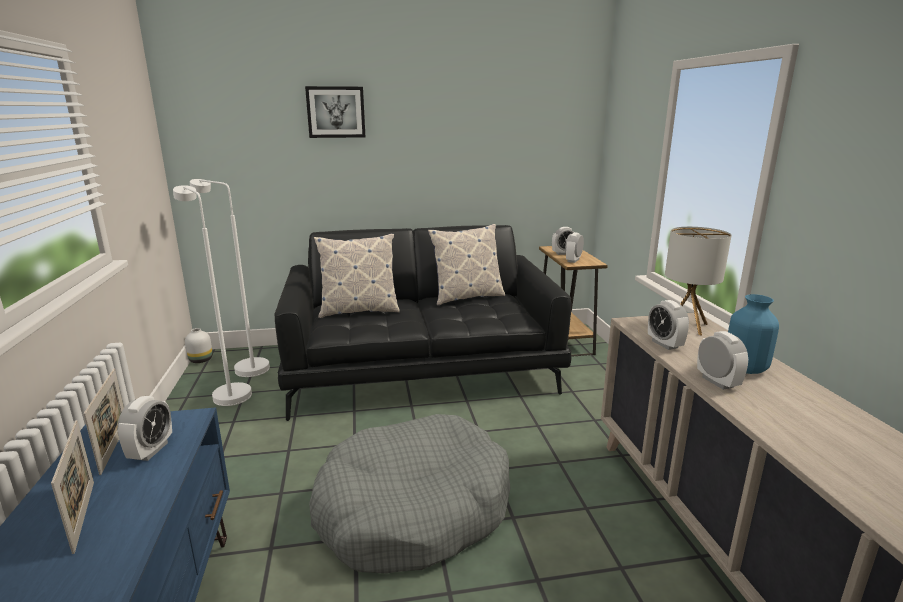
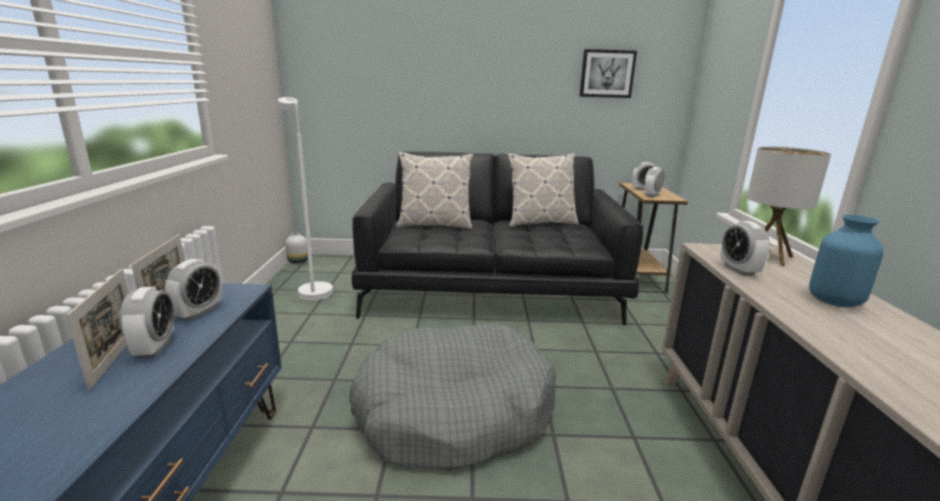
camera: 10 degrees right, 0 degrees up
white floor lamp [190,179,270,377] -> none
picture [305,86,365,138] -> picture moved to [580,49,637,98]
alarm clock [697,331,748,390] -> alarm clock moved to [119,287,174,358]

